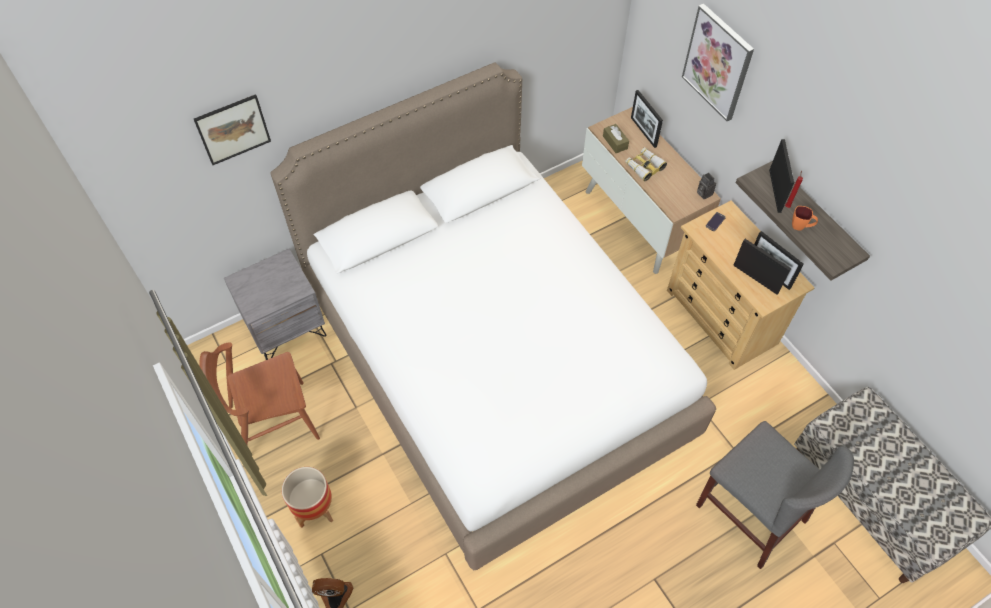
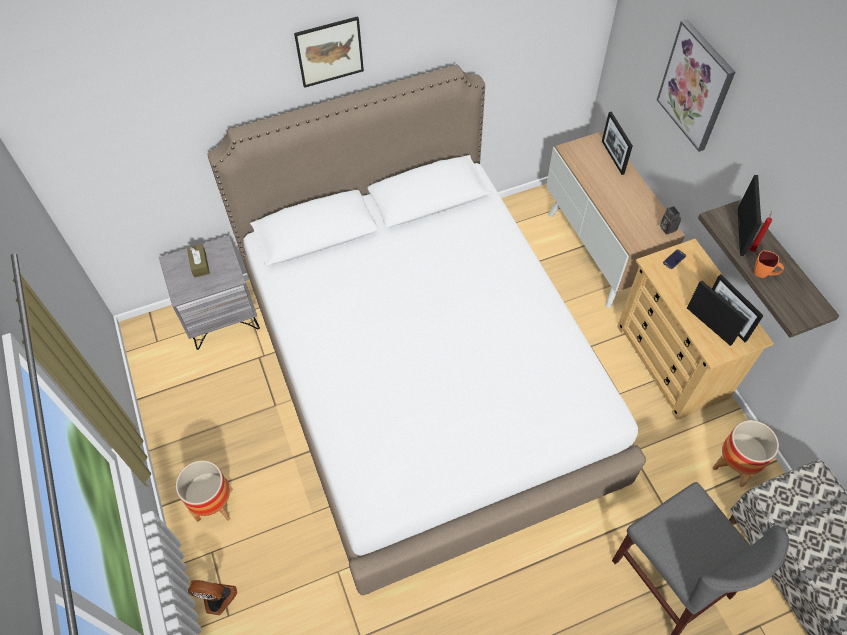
camera: 10 degrees right, 0 degrees up
picture [194,94,271,165] -> picture moved to [294,16,364,88]
brown chair [199,342,320,445] -> none
brown tissue box [603,124,629,153] -> brown tissue box moved to [187,244,210,278]
binoculars [625,147,667,181] -> none
none -> planter [712,420,779,487]

